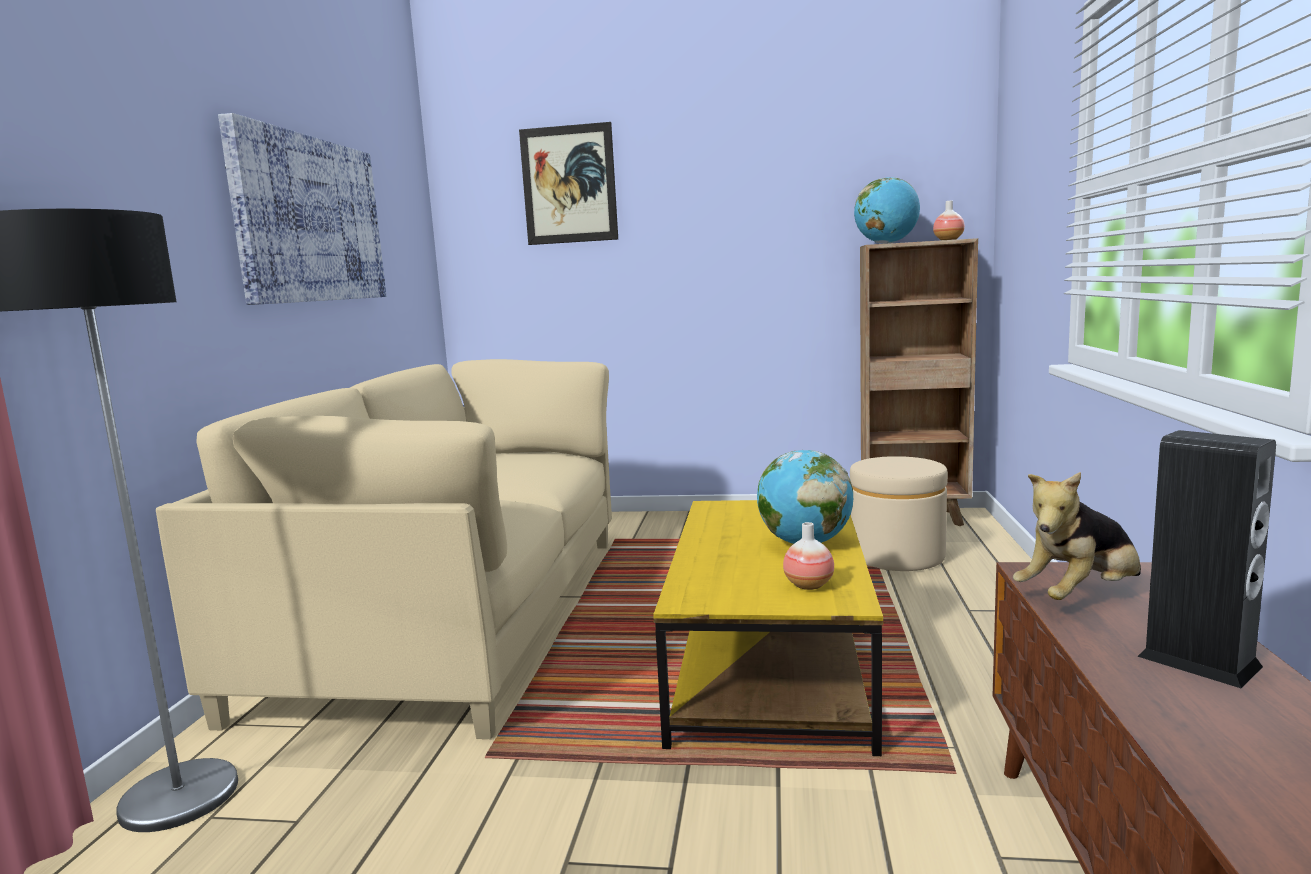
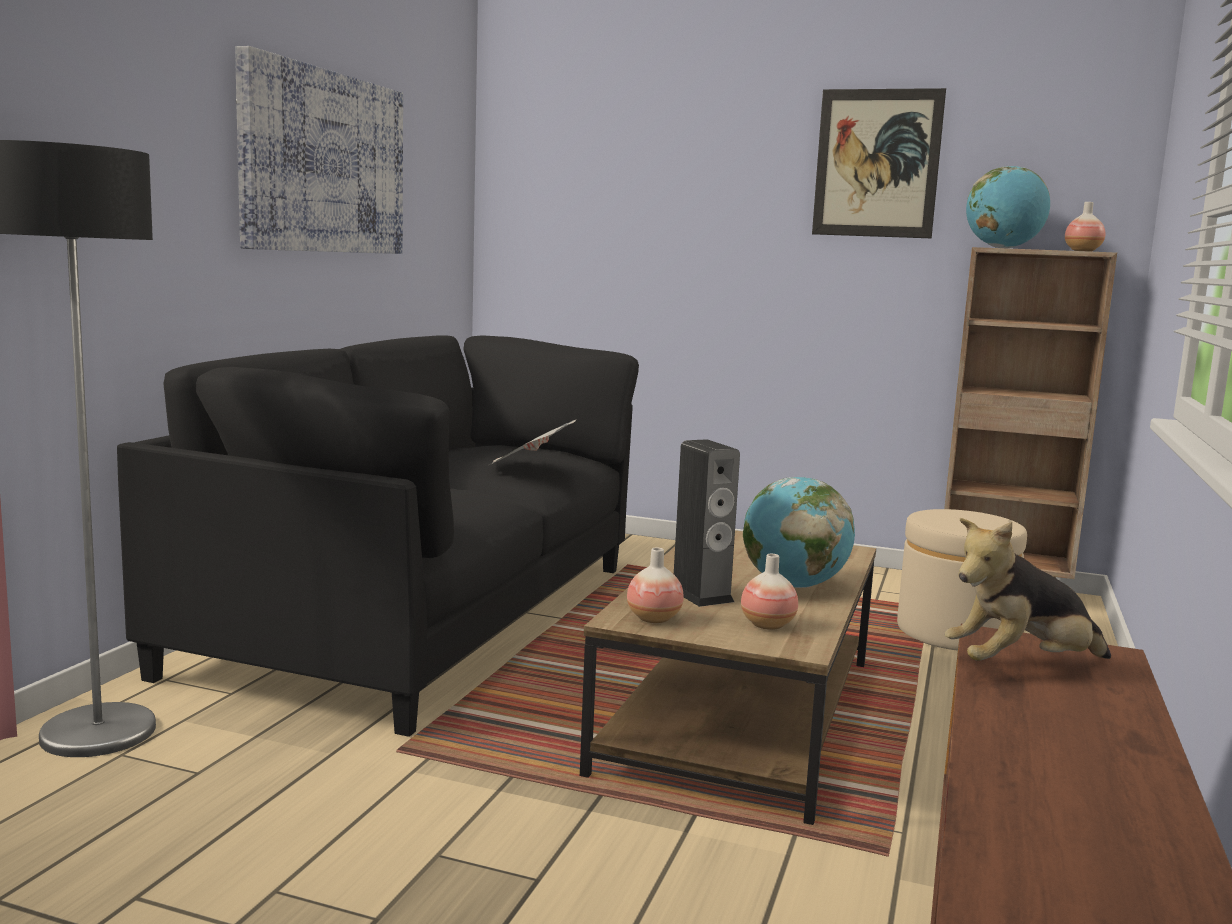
camera: 10 degrees right, 0 degrees up
beige sofa [156,359,612,739] -> black sofa [117,335,639,737]
picture [519,122,618,245] -> picture moved to [812,88,946,238]
yellow coffee table [653,500,883,756] -> brown coffee table [580,530,876,825]
speaker [1137,430,1276,688] -> speaker moved to [674,439,740,607]
none -> newspaper [489,419,577,465]
none -> vase [627,548,684,623]

